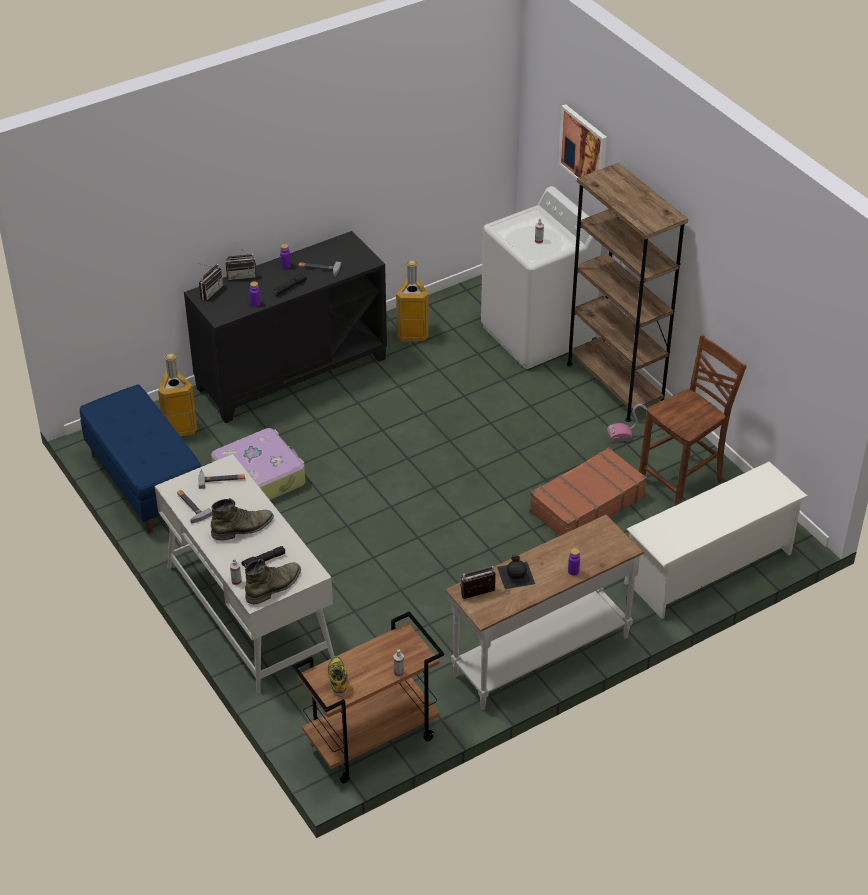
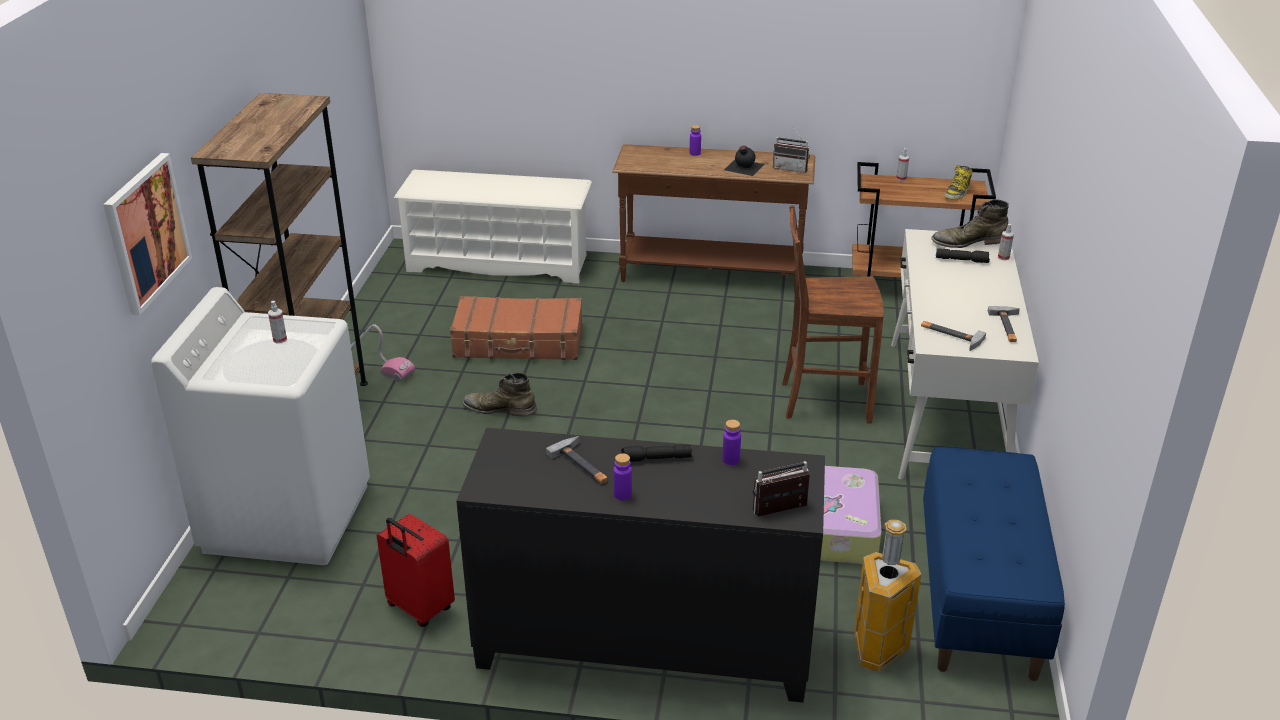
camera: 140 degrees left, 10 degrees down
green boot [211,498,274,541] -> green boot moved to [462,373,537,417]
radio [225,244,256,280] -> none
trash can [396,260,429,341] -> red suitcase [377,514,455,627]
white console table [445,514,644,710] -> brown console table [612,144,815,293]
brown chair [639,335,747,506] -> brown chair moved to [782,205,884,424]

